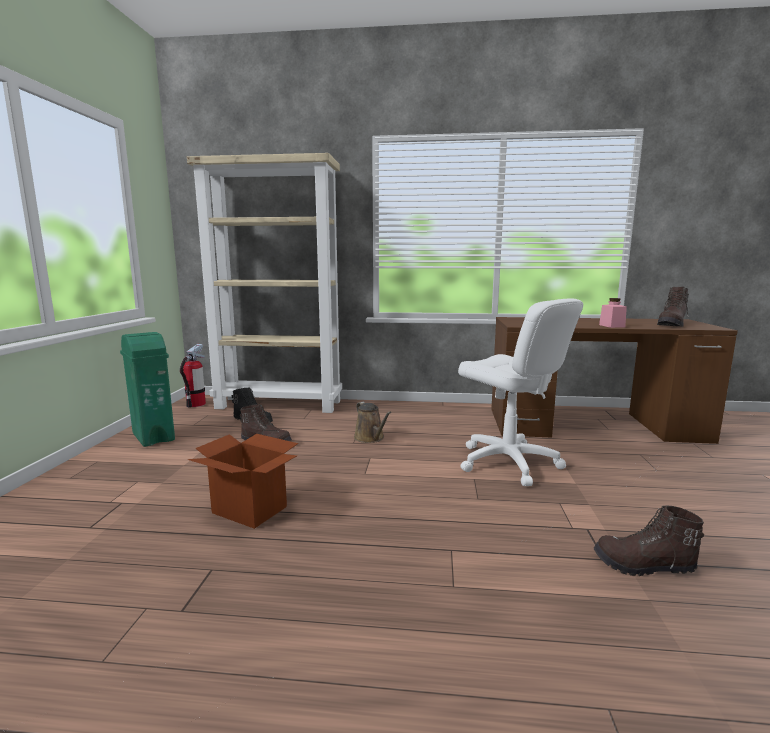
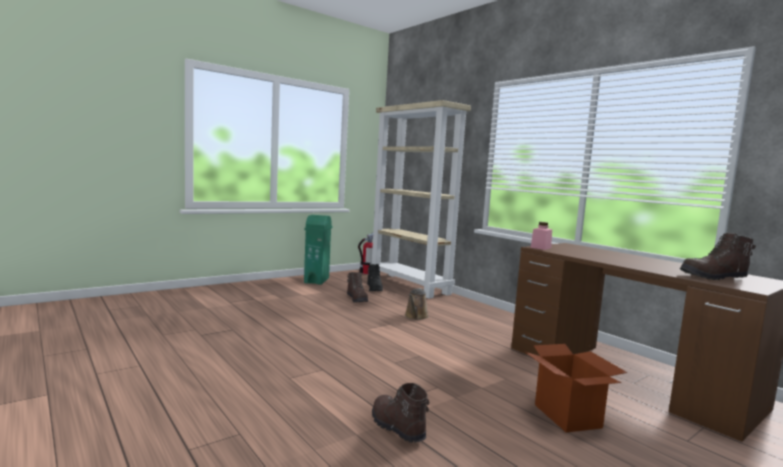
camera: 45 degrees right, 5 degrees down
cardboard box [188,434,298,529] -> cardboard box moved to [524,344,627,432]
white office chair [458,298,583,486] -> none
pink jar [599,298,627,328] -> pink jar moved to [531,222,552,250]

